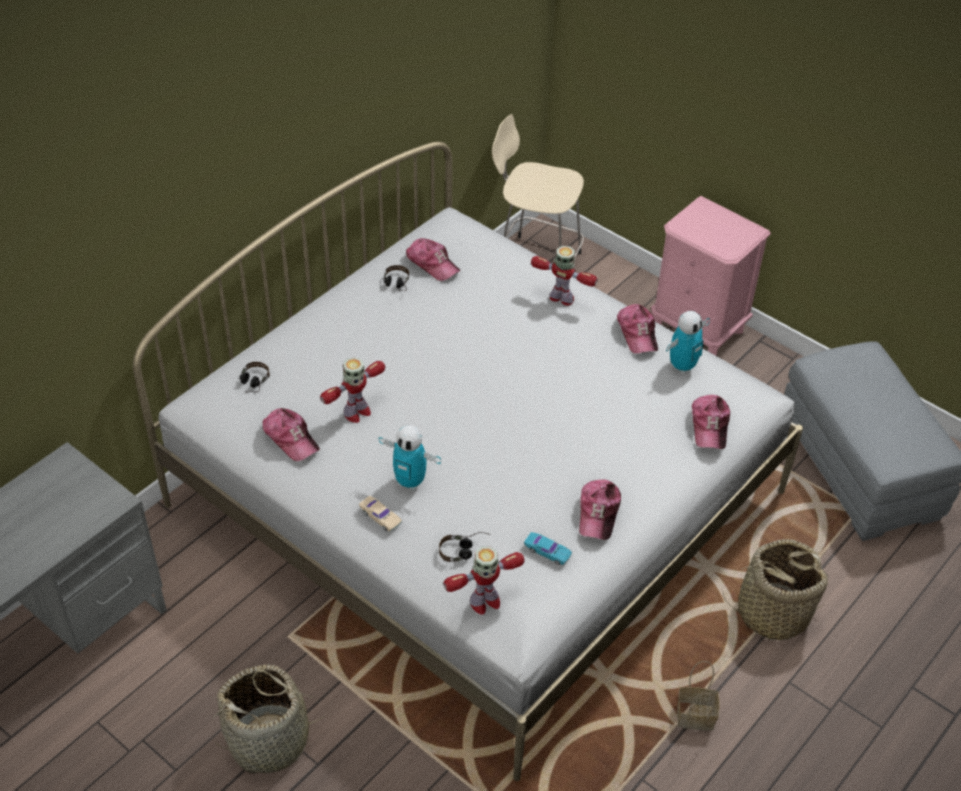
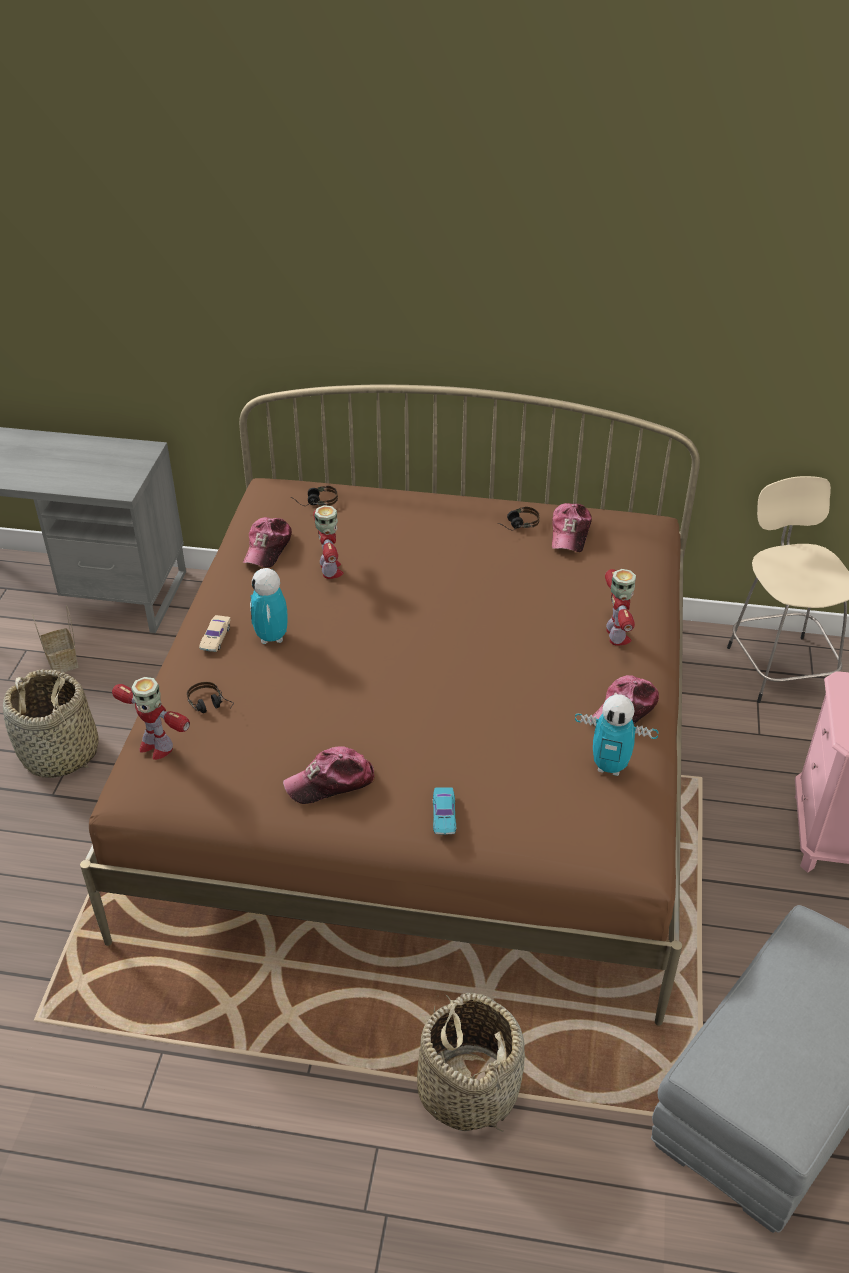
camera: 60 degrees right, 5 degrees down
white bed [133,142,803,781] -> brown bed [80,384,700,1026]
toy robot [320,357,385,423] -> toy robot turned 120 degrees counterclockwise [313,505,343,579]
turquoise toy car [524,532,572,565] -> turquoise toy car moved to [432,787,456,835]
basket [677,661,720,731] -> basket moved to [32,605,79,672]
cap [692,395,730,449] -> none

